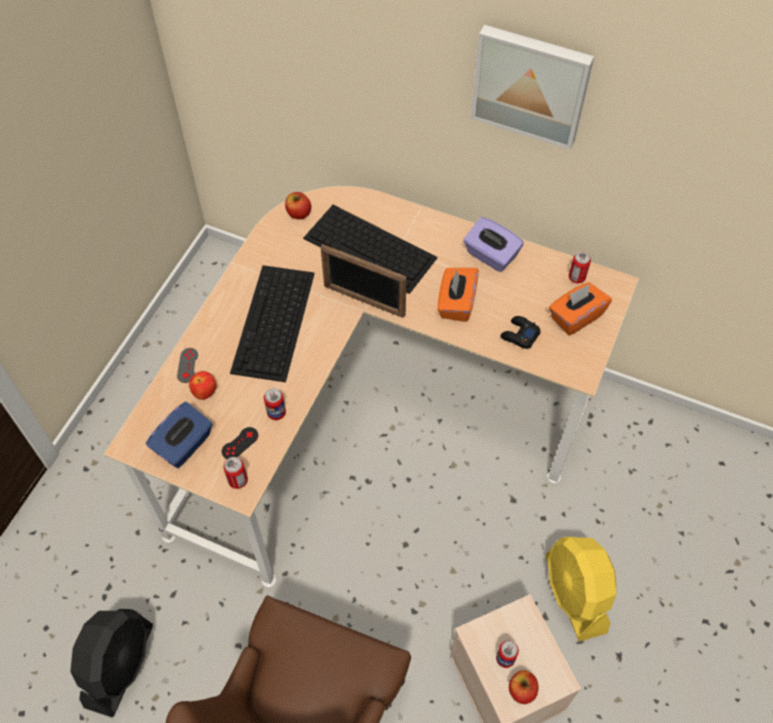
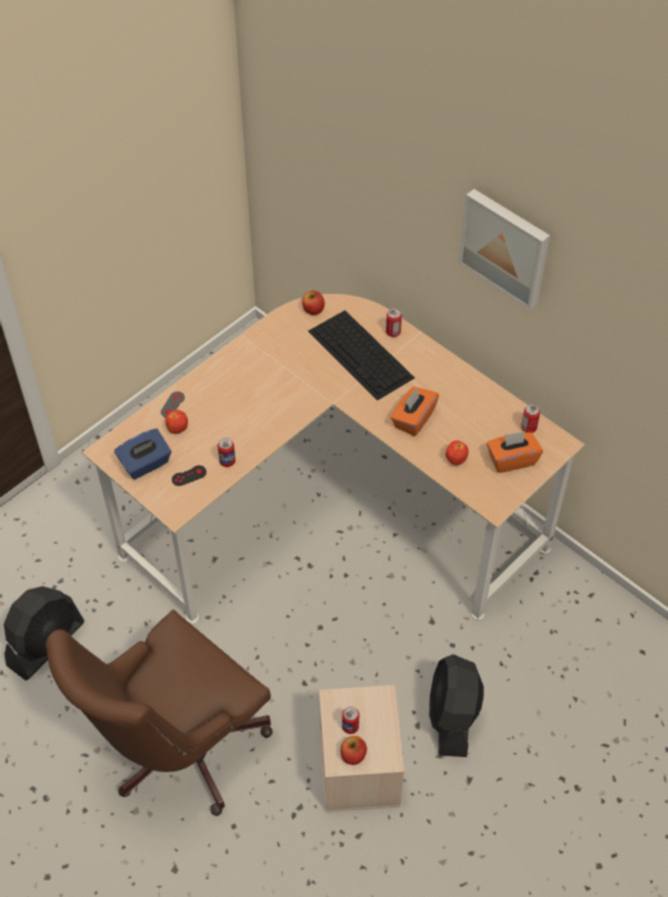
camera: 20 degrees right, 5 degrees down
can [223,457,248,489] -> can moved to [386,309,402,337]
keyboard [230,265,315,382] -> none
picture frame [321,244,407,318] -> none
purple tissue box [463,217,524,272] -> none
black game controller [501,316,541,349] -> apple [446,440,468,465]
yellow fan [546,537,616,642] -> black fan [429,654,484,757]

